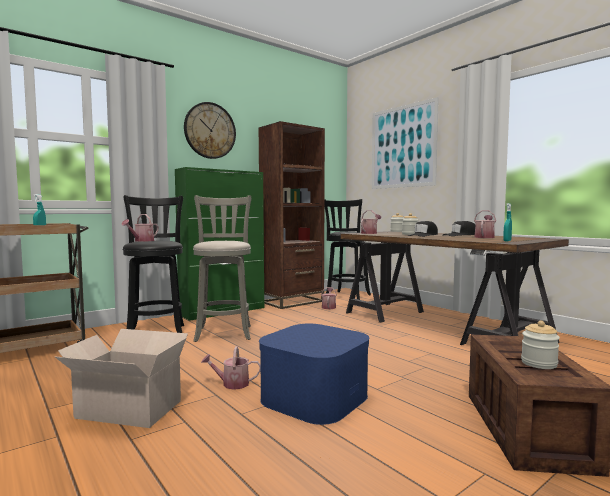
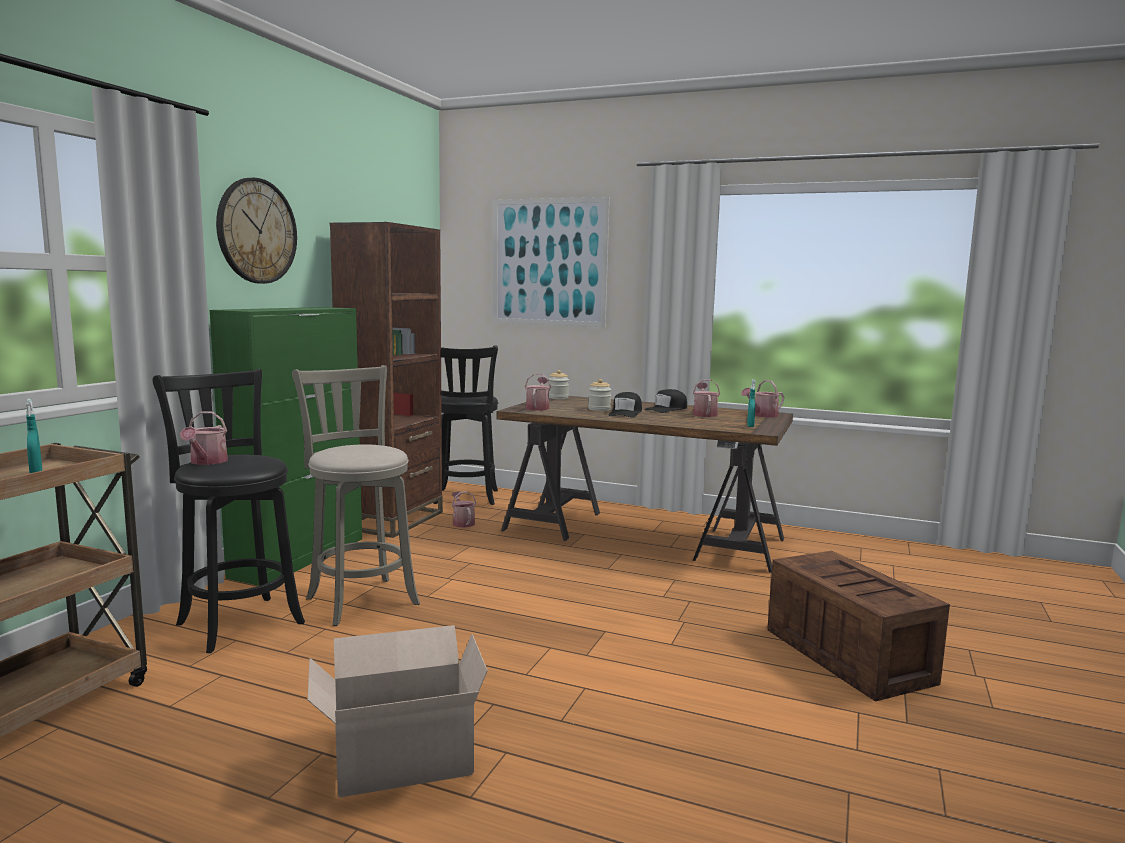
camera: 30 degrees left, 5 degrees up
watering can [201,346,261,390] -> watering can moved to [741,380,784,418]
blue storage box [259,324,369,425] -> none
jar [521,321,560,369] -> none

